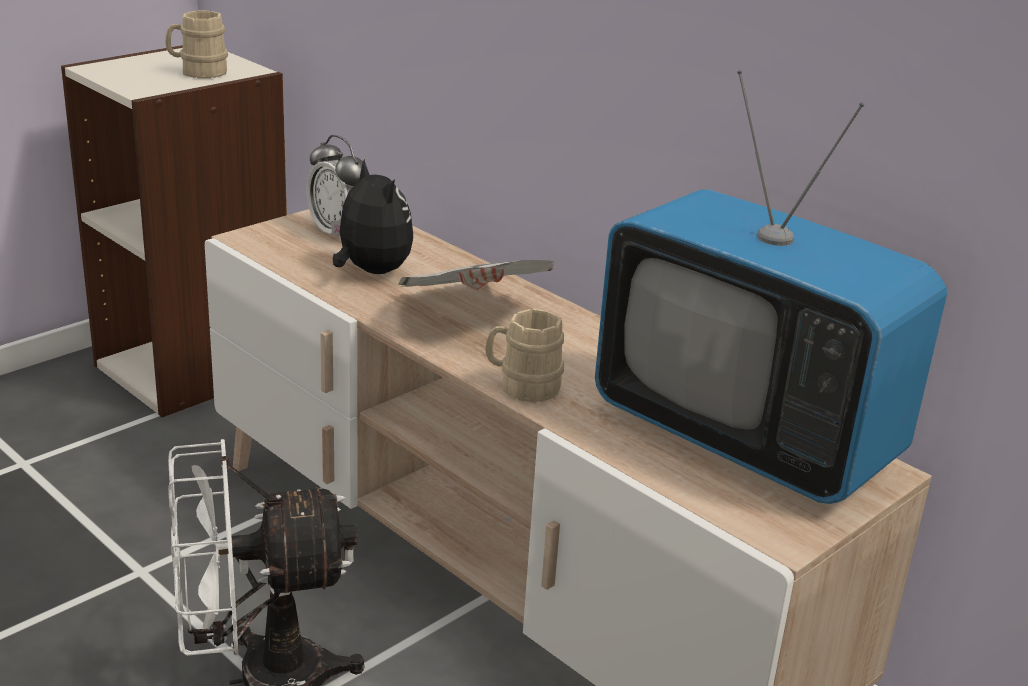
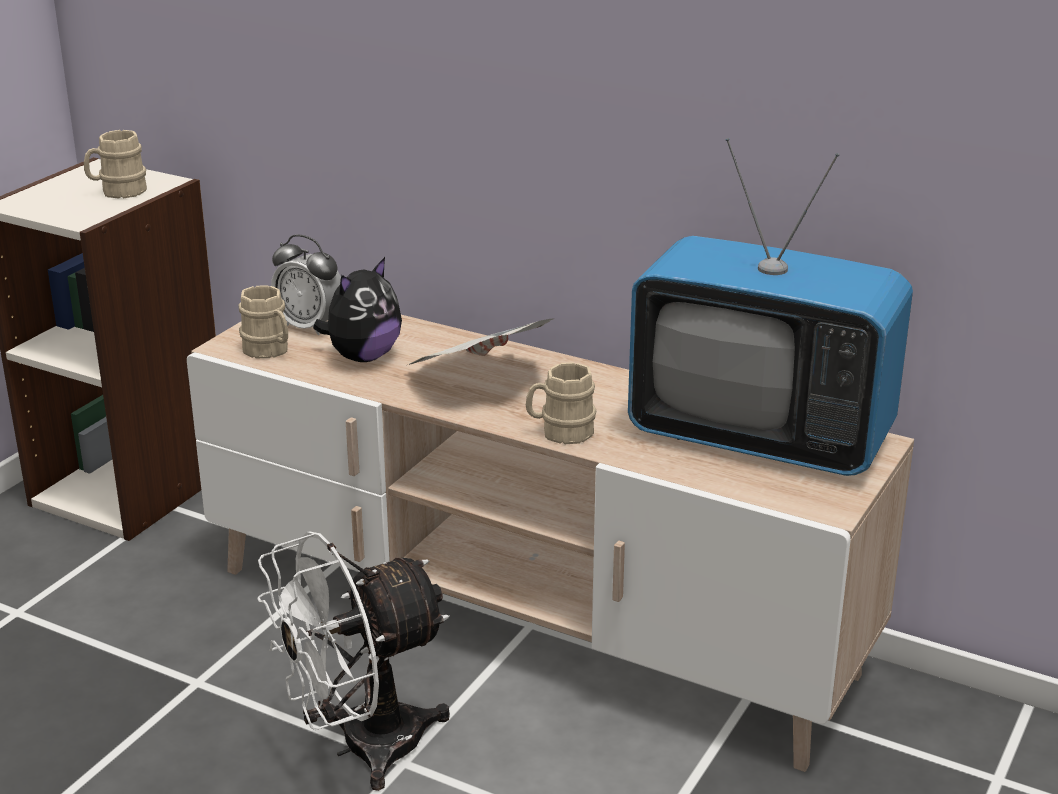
camera: 15 degrees left, 0 degrees up
plush toy [331,159,413,274] -> plush toy turned 90 degrees clockwise [313,257,402,362]
none -> beige mug [238,285,288,358]

